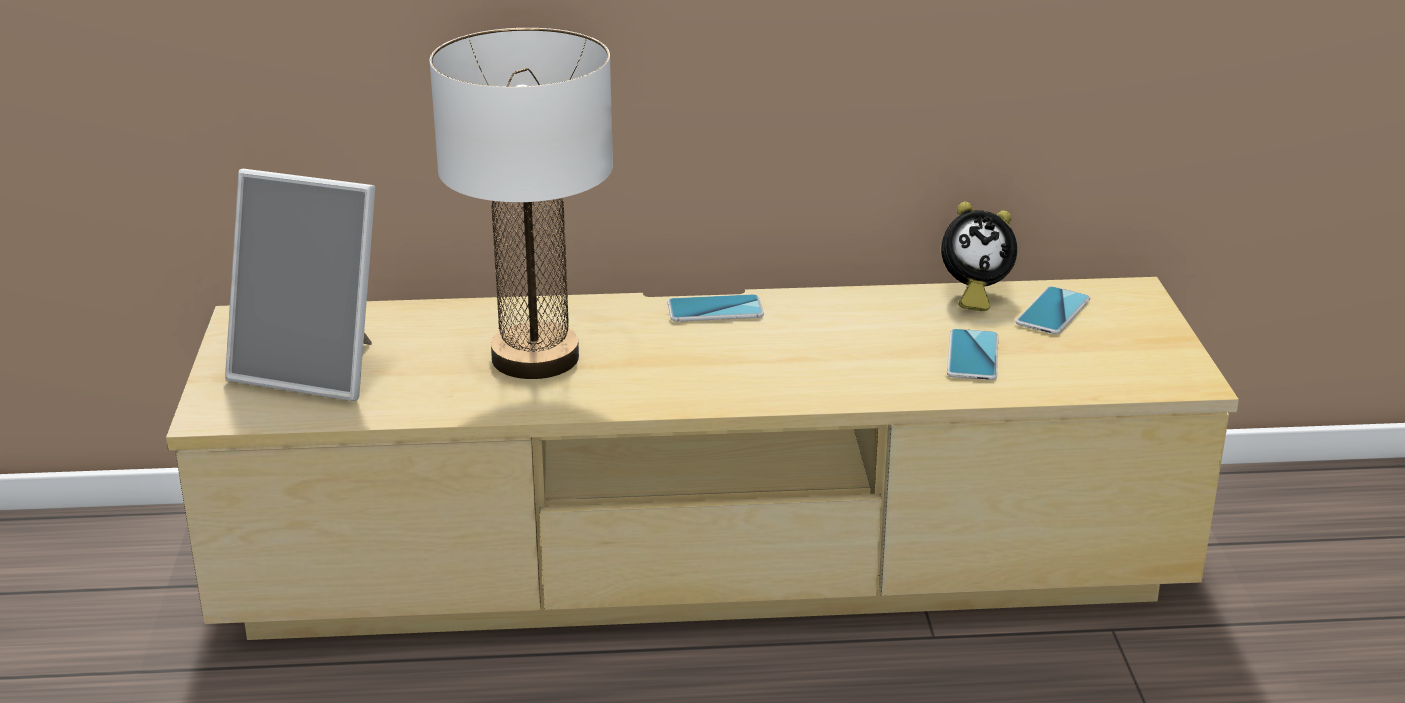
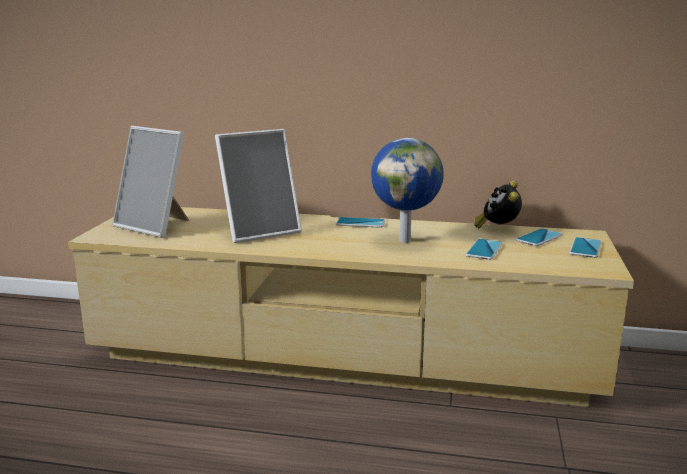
camera: 15 degrees right, 10 degrees down
table lamp [430,28,613,379] -> picture frame [215,129,302,243]
alarm clock [941,202,1017,311] -> alarm clock turned 90 degrees clockwise [474,181,522,228]
none -> globe [371,138,444,243]
none -> phone [569,237,602,258]

